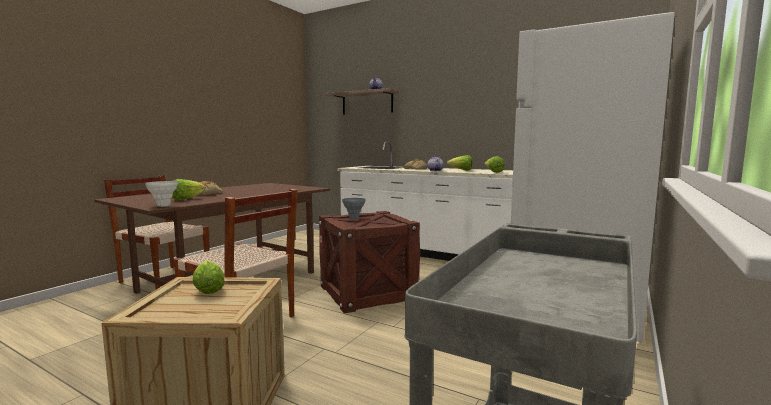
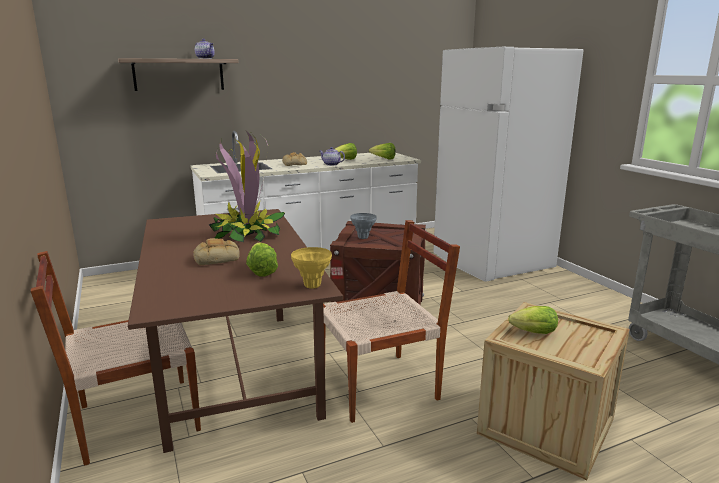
camera: 55 degrees left, 10 degrees up
white vase [145,181,178,207] -> yellow vase [291,247,332,289]
none -> potted plant [209,131,285,242]

